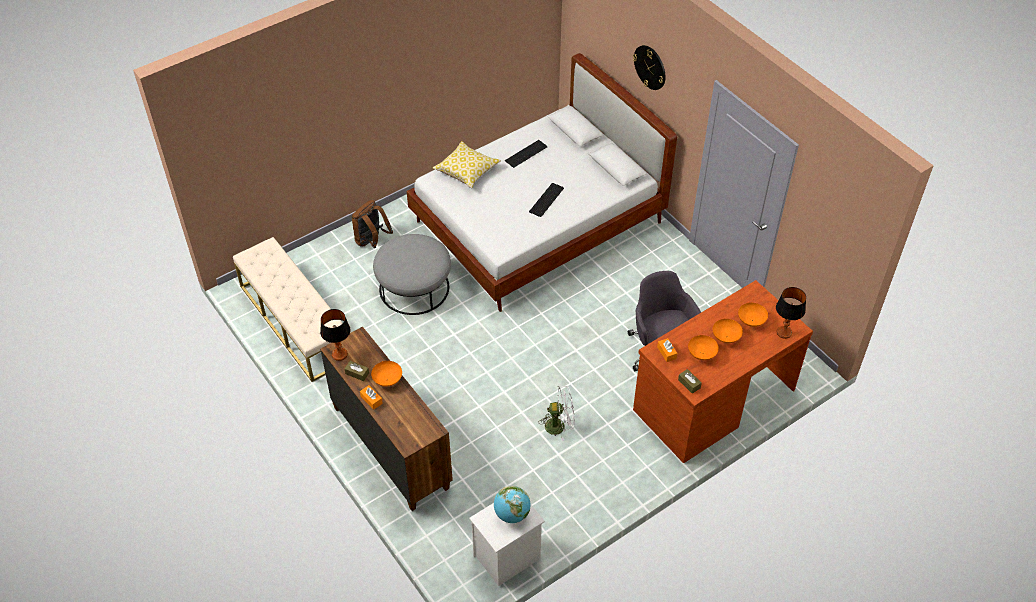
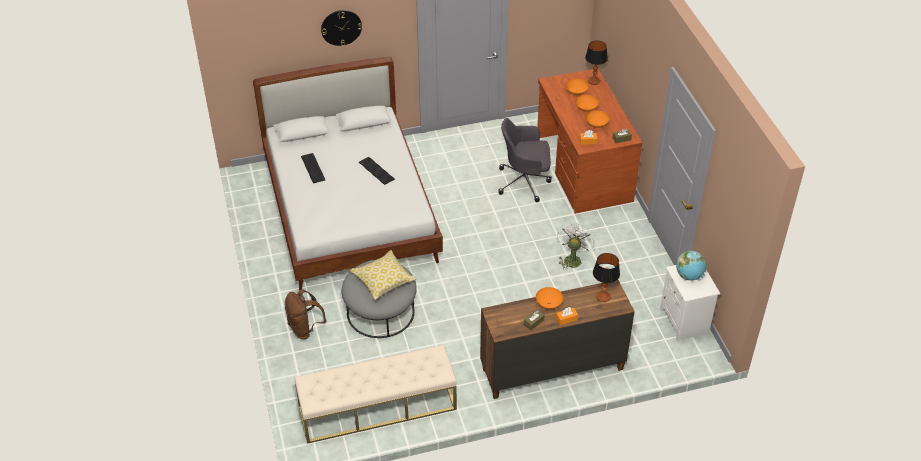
camera: 70 degrees left, 5 degrees down
table lamp [320,309,350,361] -> table lamp moved to [593,253,620,302]
pillow [433,141,501,188] -> pillow moved to [350,250,417,300]

